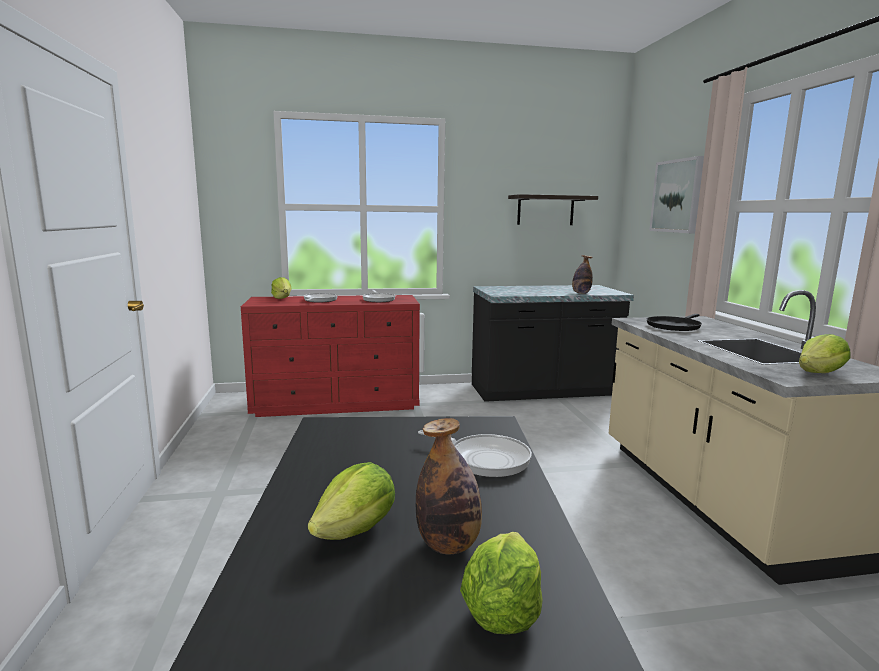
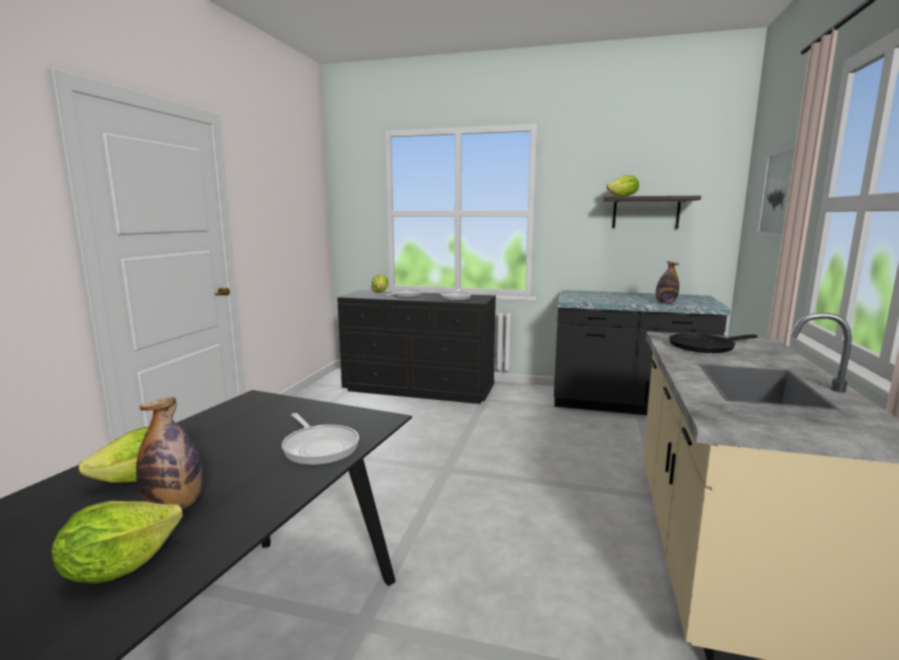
camera: 25 degrees right, 0 degrees up
red dresser [241,295,420,417] -> black dresser [337,290,496,404]
lettuce [799,334,850,373] -> lettuce moved to [606,175,639,196]

